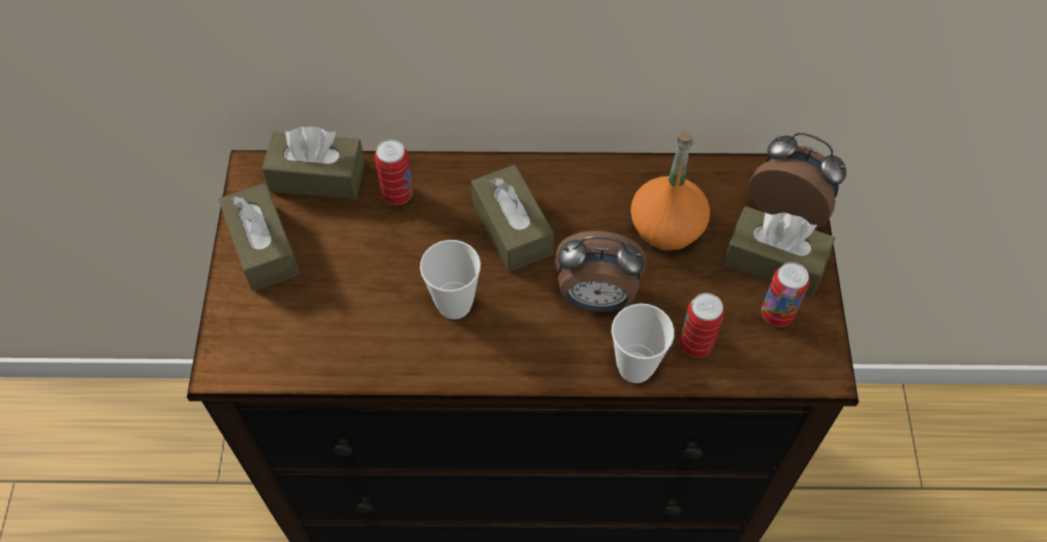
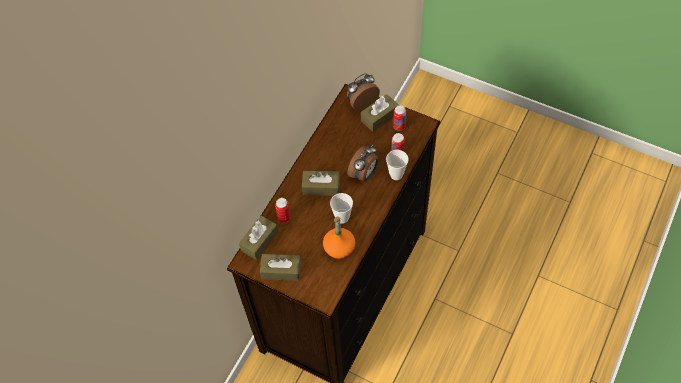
camera: 60 degrees left, 0 degrees up
orange bottle [631,131,710,251] -> orange bottle moved to [323,217,356,259]

